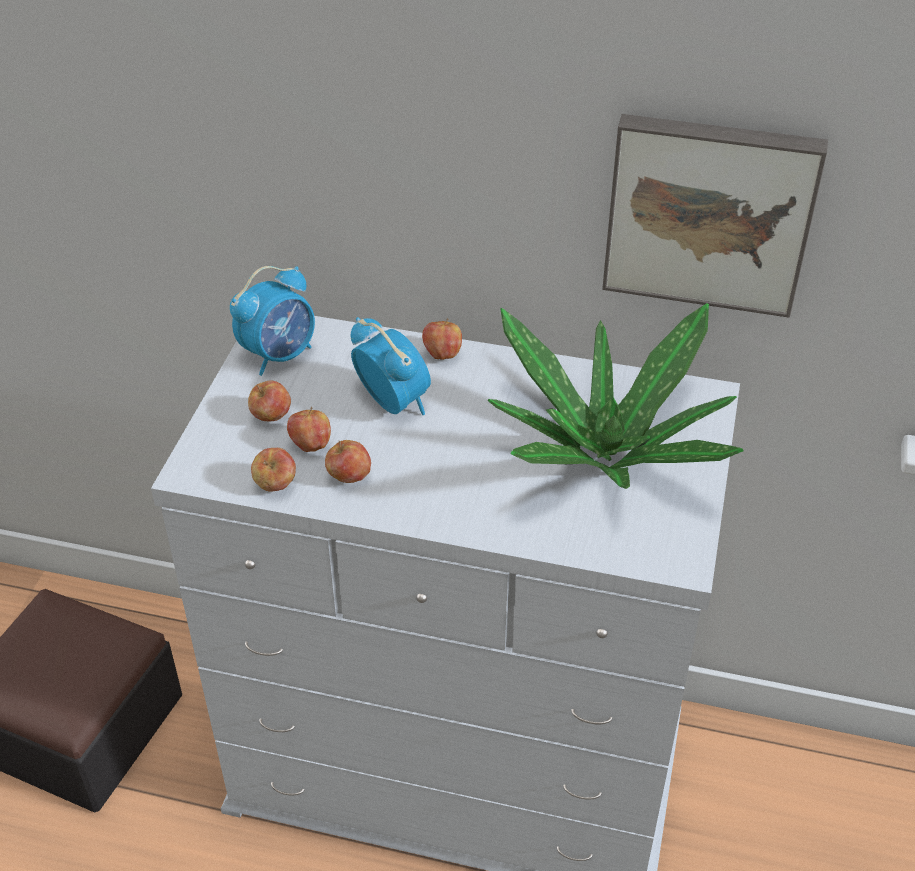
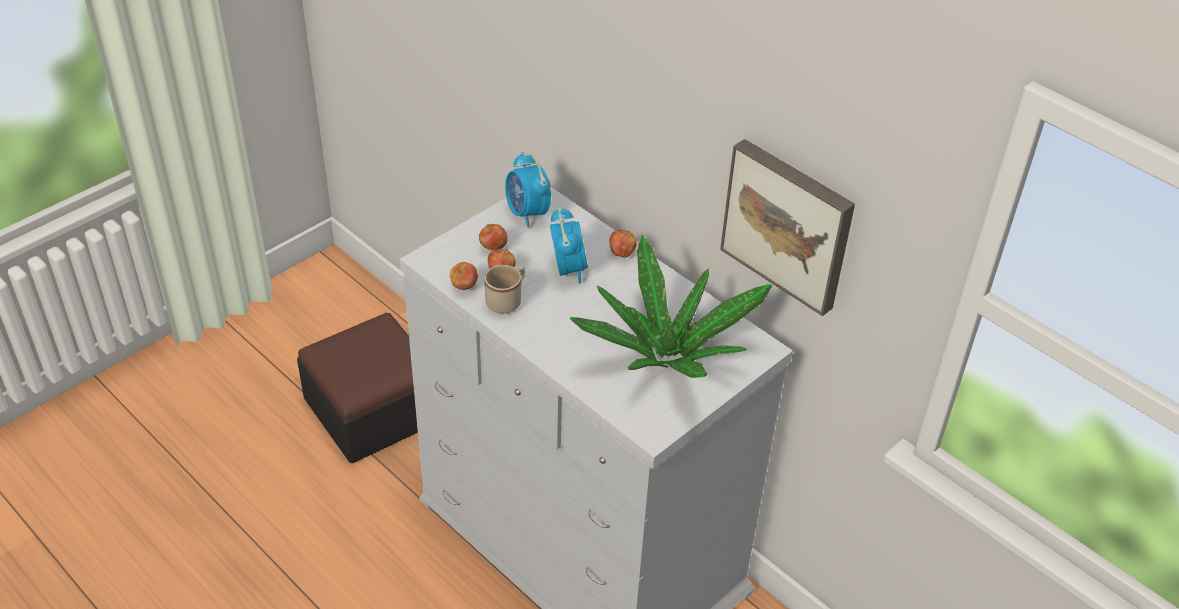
camera: 30 degrees right, 0 degrees up
alarm clock [230,266,315,376] -> alarm clock turned 75 degrees clockwise [505,152,551,227]
apple [325,440,371,483] -> beige mug [484,265,525,314]

